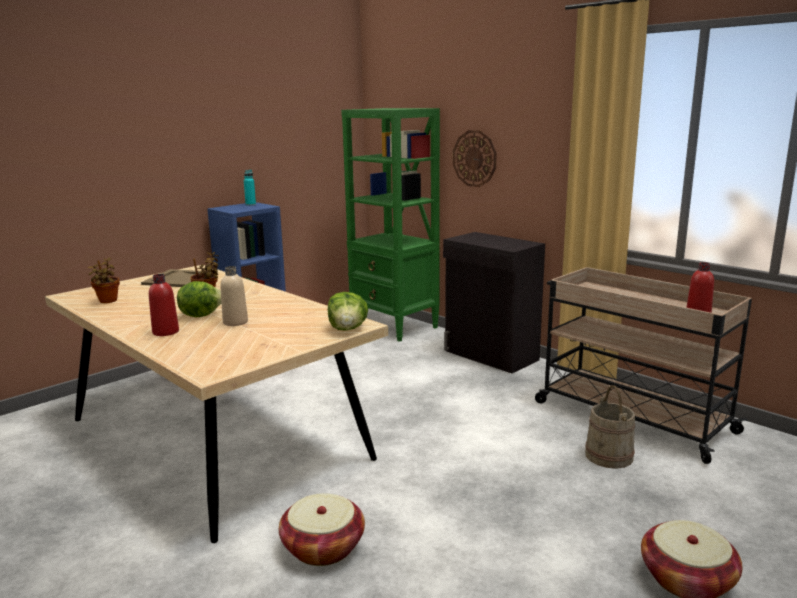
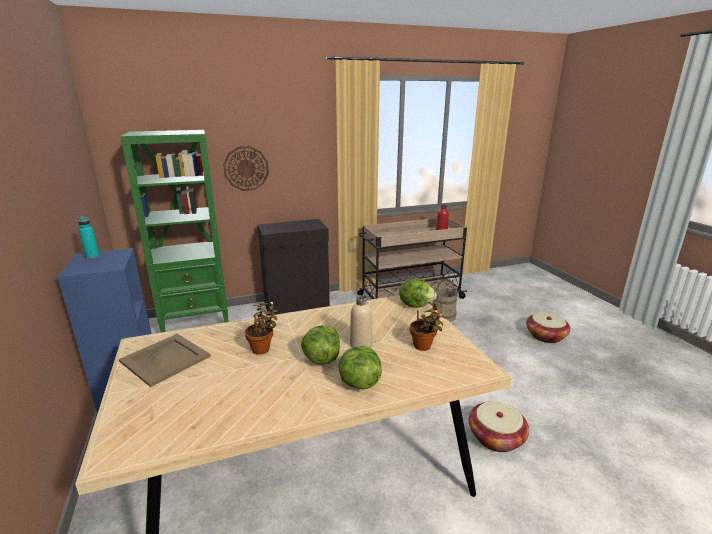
camera: 65 degrees left, 5 degrees up
potted plant [88,258,120,303] -> potted plant moved to [410,301,446,351]
red bottle [149,274,179,336] -> lettuce [338,346,382,389]

